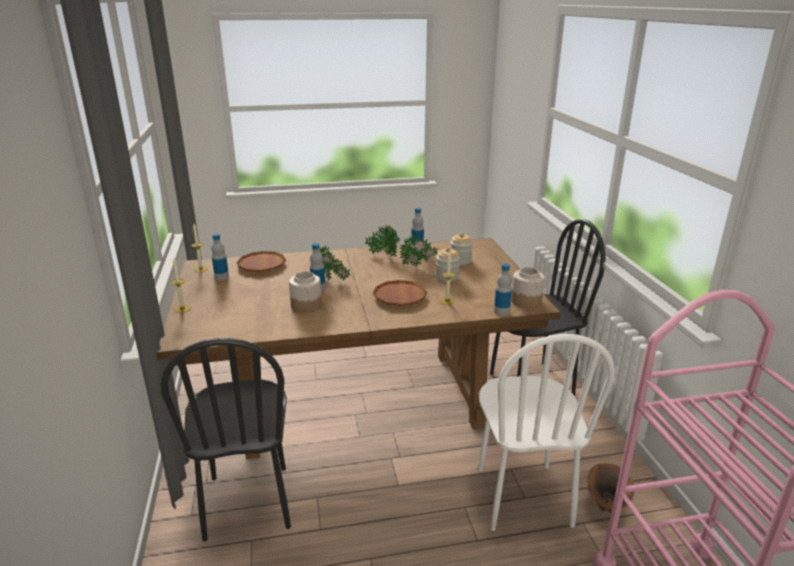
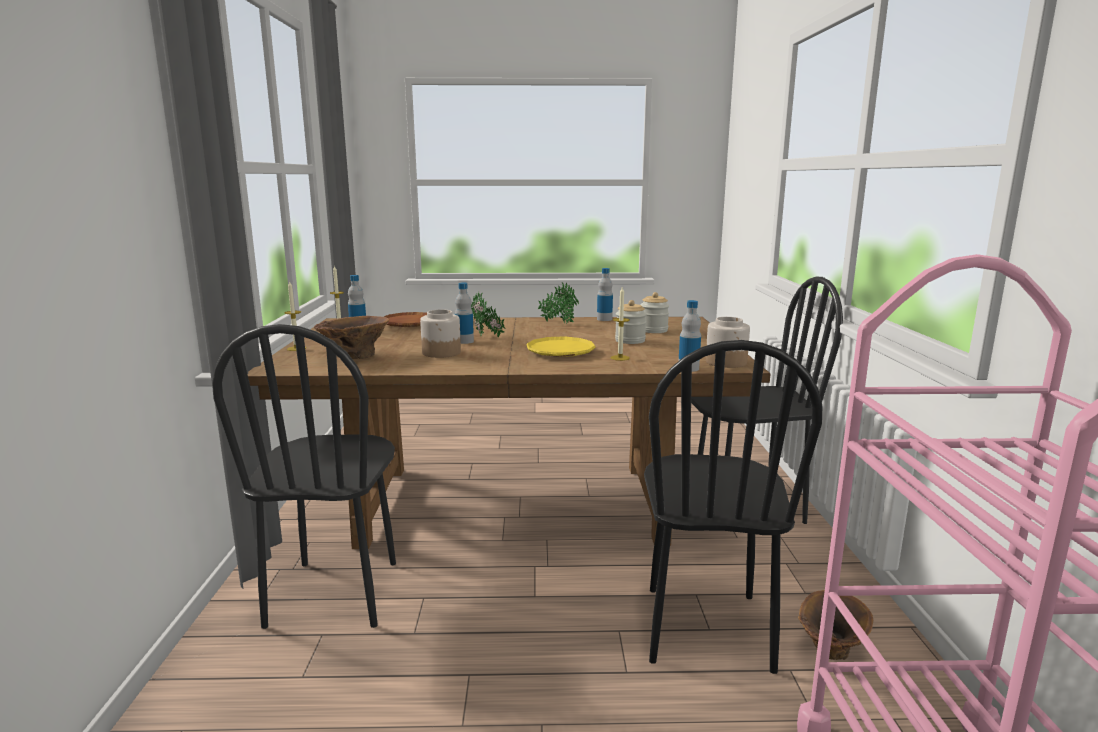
camera: 10 degrees right, 10 degrees down
brown plate [373,280,427,306] -> yellow plate [526,336,596,357]
potted plant [400,234,438,268] -> none
white chair [478,334,615,531] -> black chair [644,340,822,674]
none -> brown vase [314,316,389,359]

